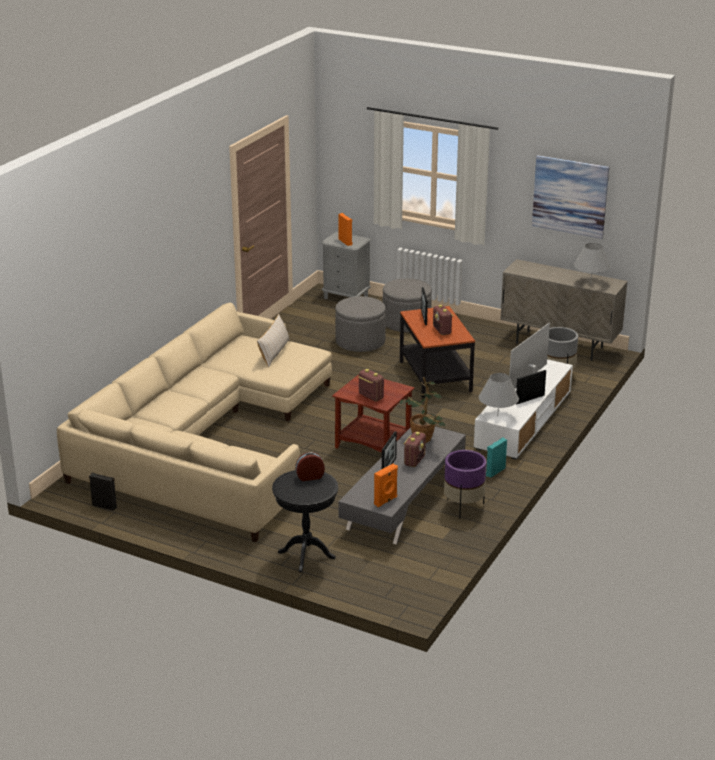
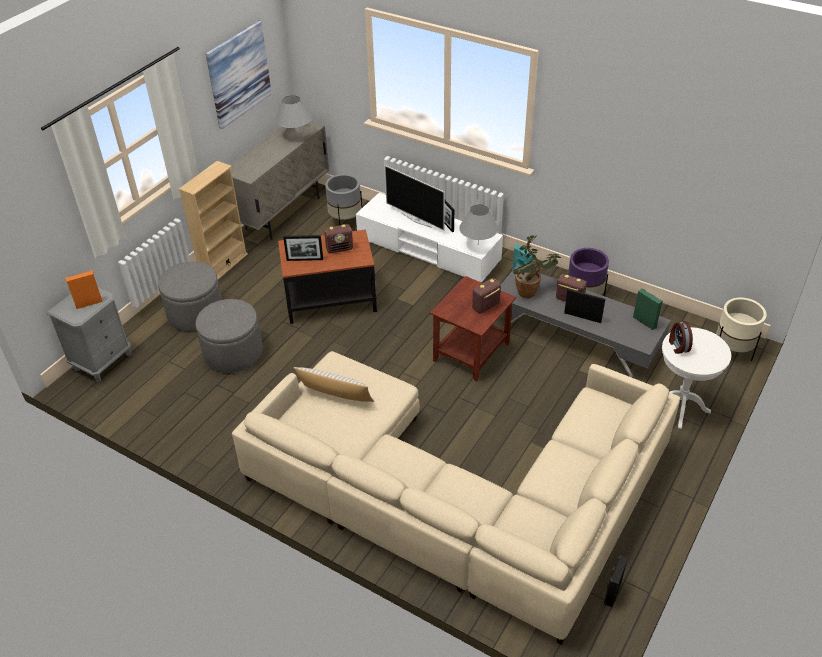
camera: 85 degrees left, 15 degrees up
black side table [272,470,338,573] -> white side table [662,327,731,429]
orange speaker [374,464,398,507] -> green speaker [633,288,663,330]
none -> beige bookcase [179,161,248,279]
none -> beige planter [716,297,767,361]

